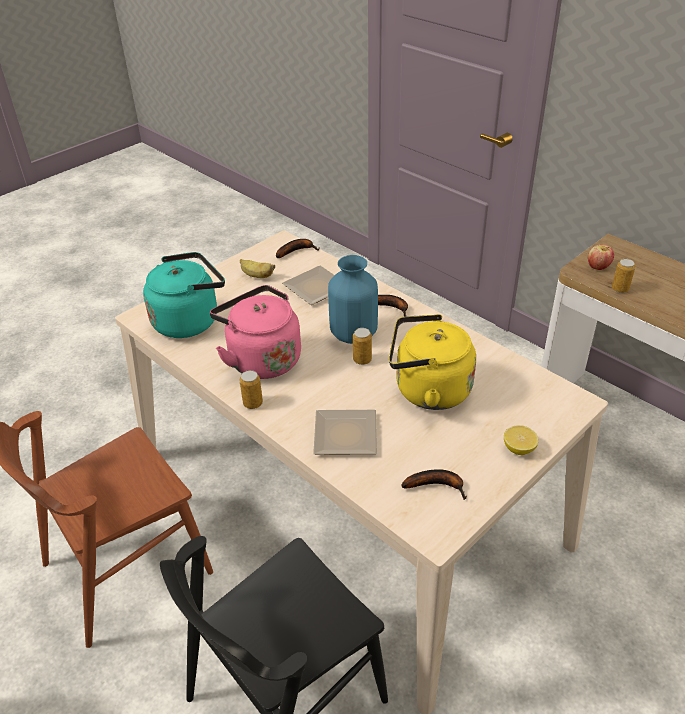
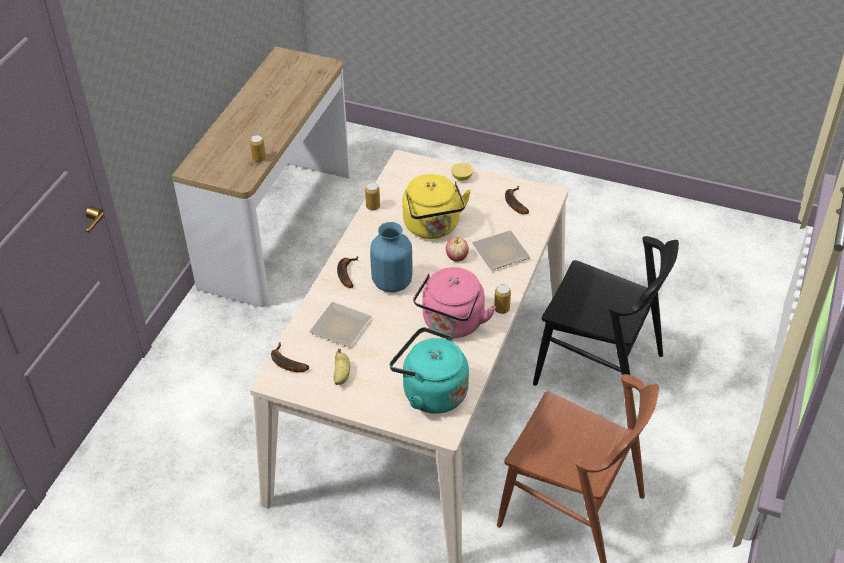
camera: 115 degrees left, 5 degrees up
can [353,328,372,365] -> can moved to [365,183,380,210]
apple [588,244,614,270] -> apple moved to [446,237,469,262]

